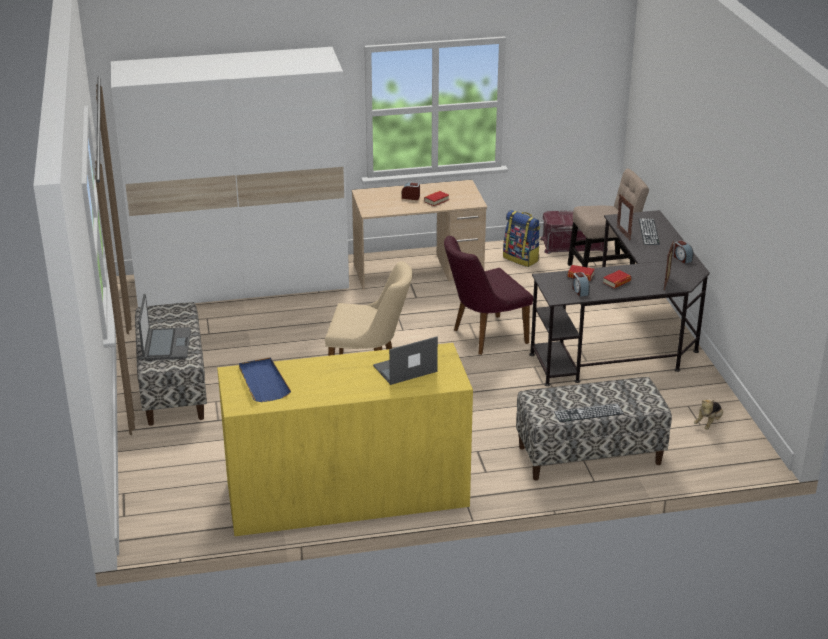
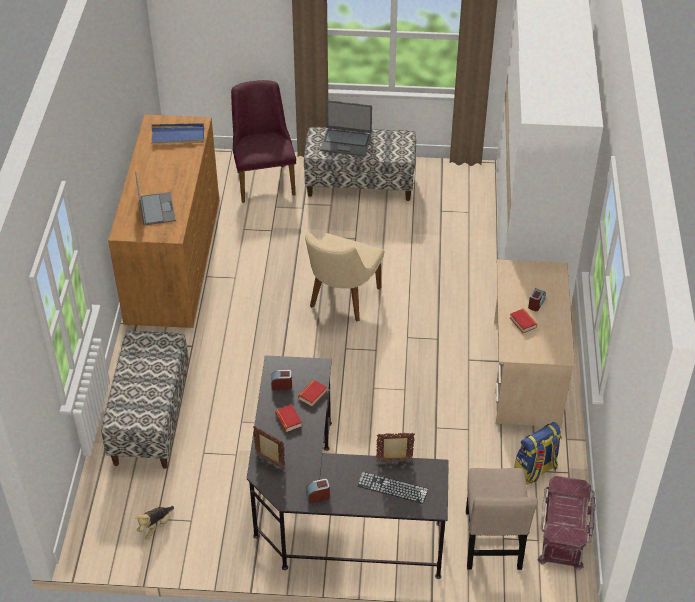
camera: 105 degrees right, 15 degrees up
yellow dresser [217,343,473,536] -> brown dresser [108,115,219,328]
purple chair [444,236,533,355] -> purple chair moved to [231,80,296,203]
keyboard [554,403,624,422] -> none
plush toy [694,399,723,430] -> plush toy turned 105 degrees counterclockwise [135,506,174,540]

